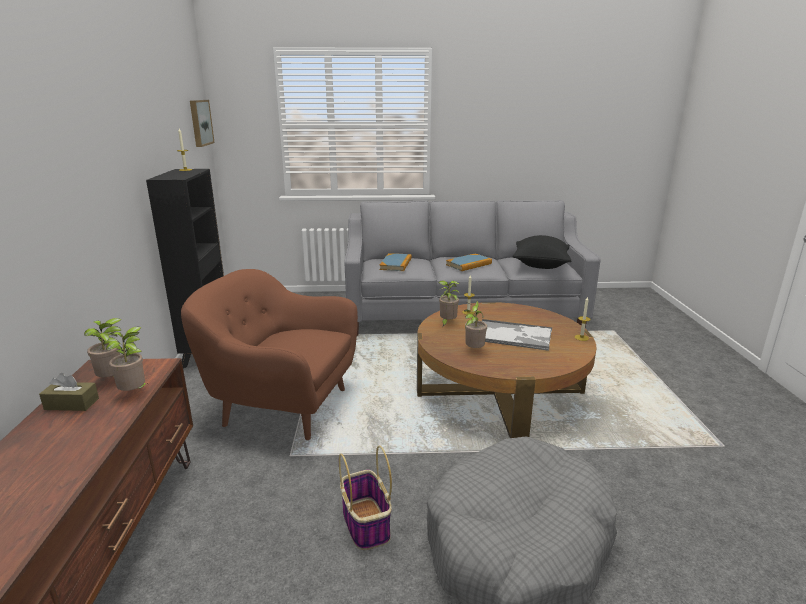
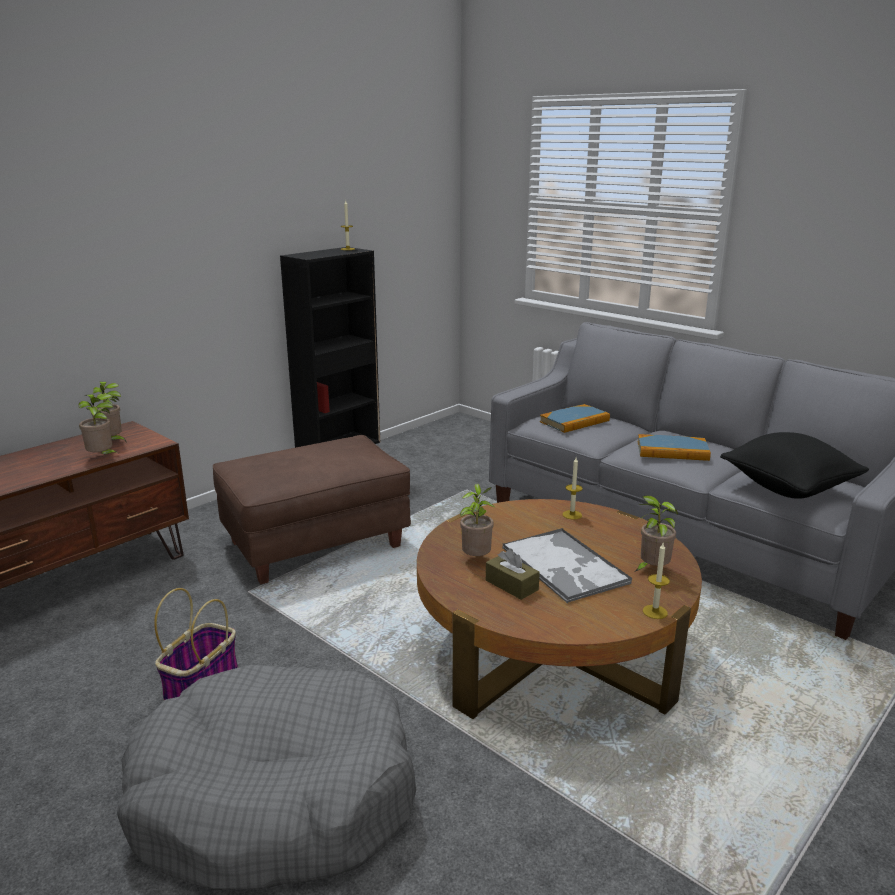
camera: 45 degrees right, 0 degrees up
brown tissue box [39,373,99,411] -> brown tissue box moved to [486,549,540,600]
brown armchair [181,269,358,440] -> brown ottoman [213,435,411,584]
picture [190,100,215,147] -> none
potted plant [439,281,460,326] -> potted plant moved to [636,495,678,571]

